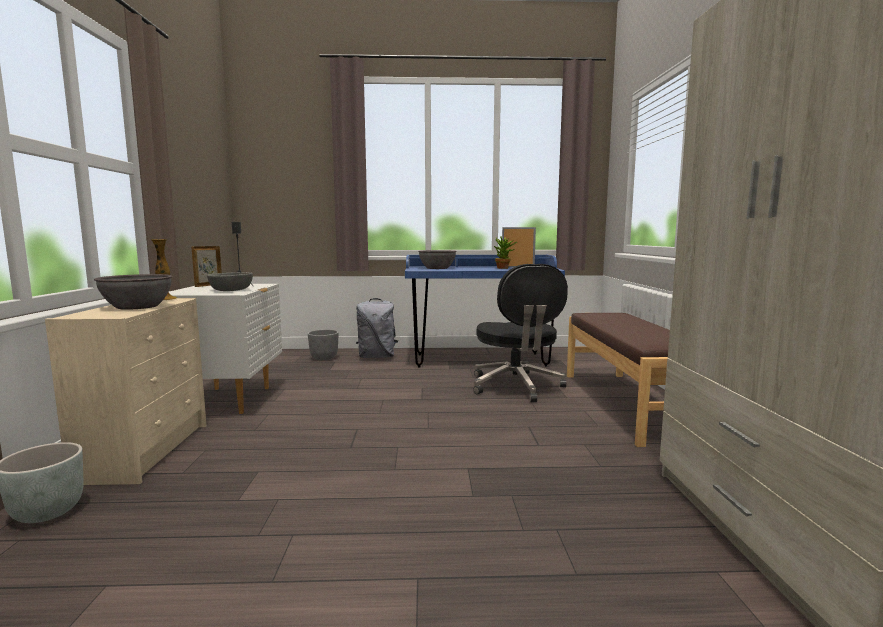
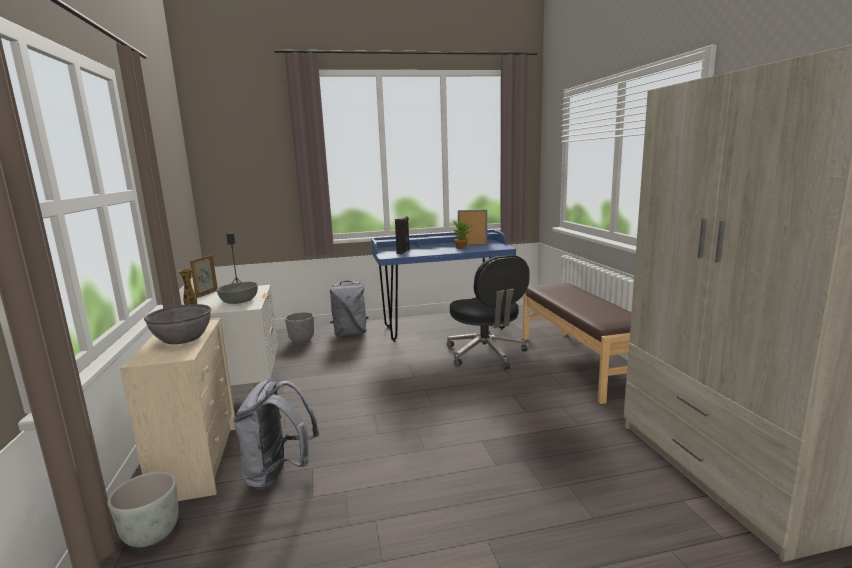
camera: 10 degrees left, 5 degrees up
grey bowl [418,250,457,269] -> black speaker [395,216,410,254]
none -> grey backpack [233,379,319,490]

